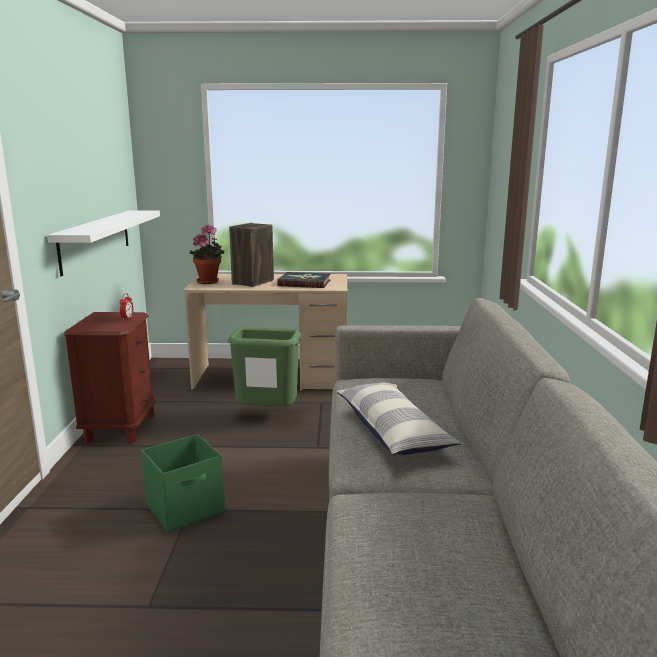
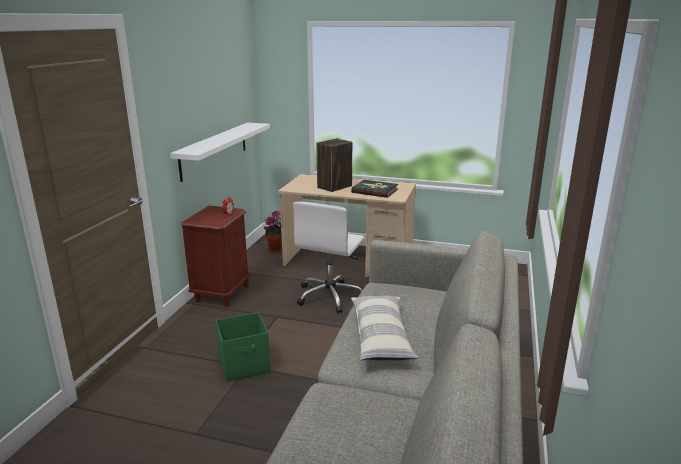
camera: 15 degrees right, 5 degrees up
potted plant [189,225,224,284] -> potted plant moved to [264,210,282,252]
green trash can [228,327,301,406] -> white office chair [293,202,364,313]

